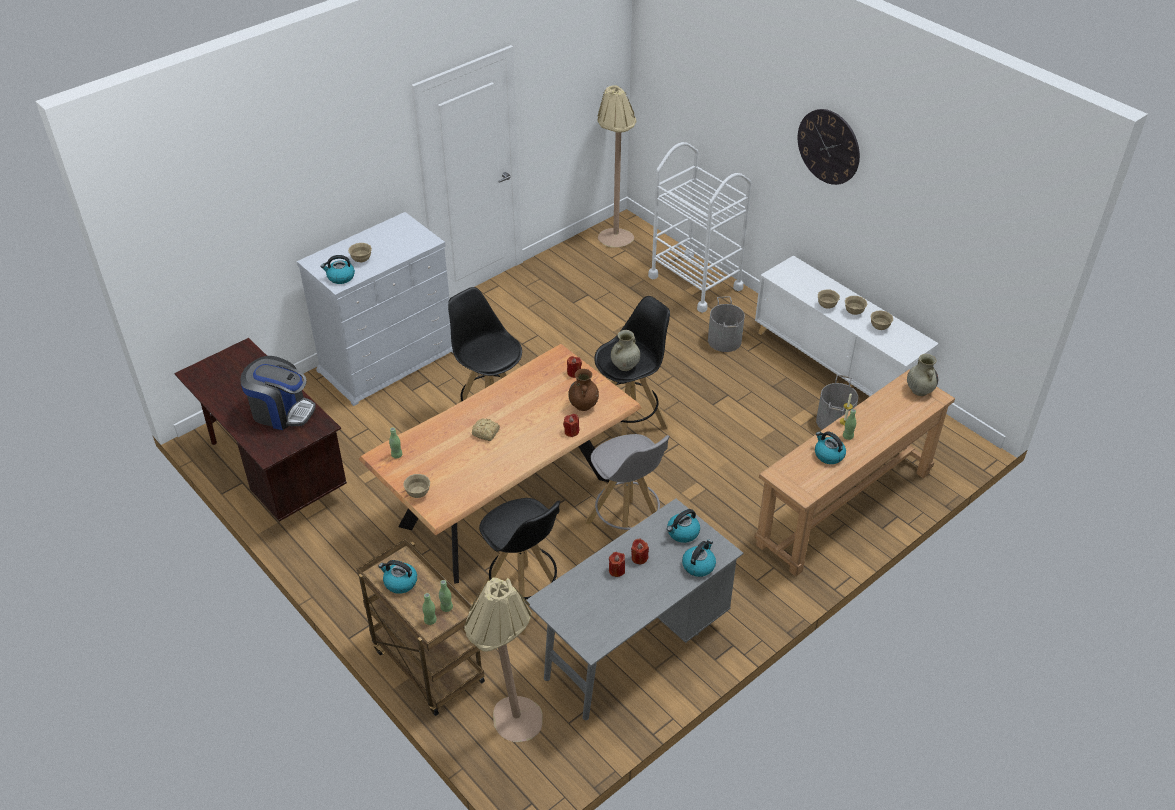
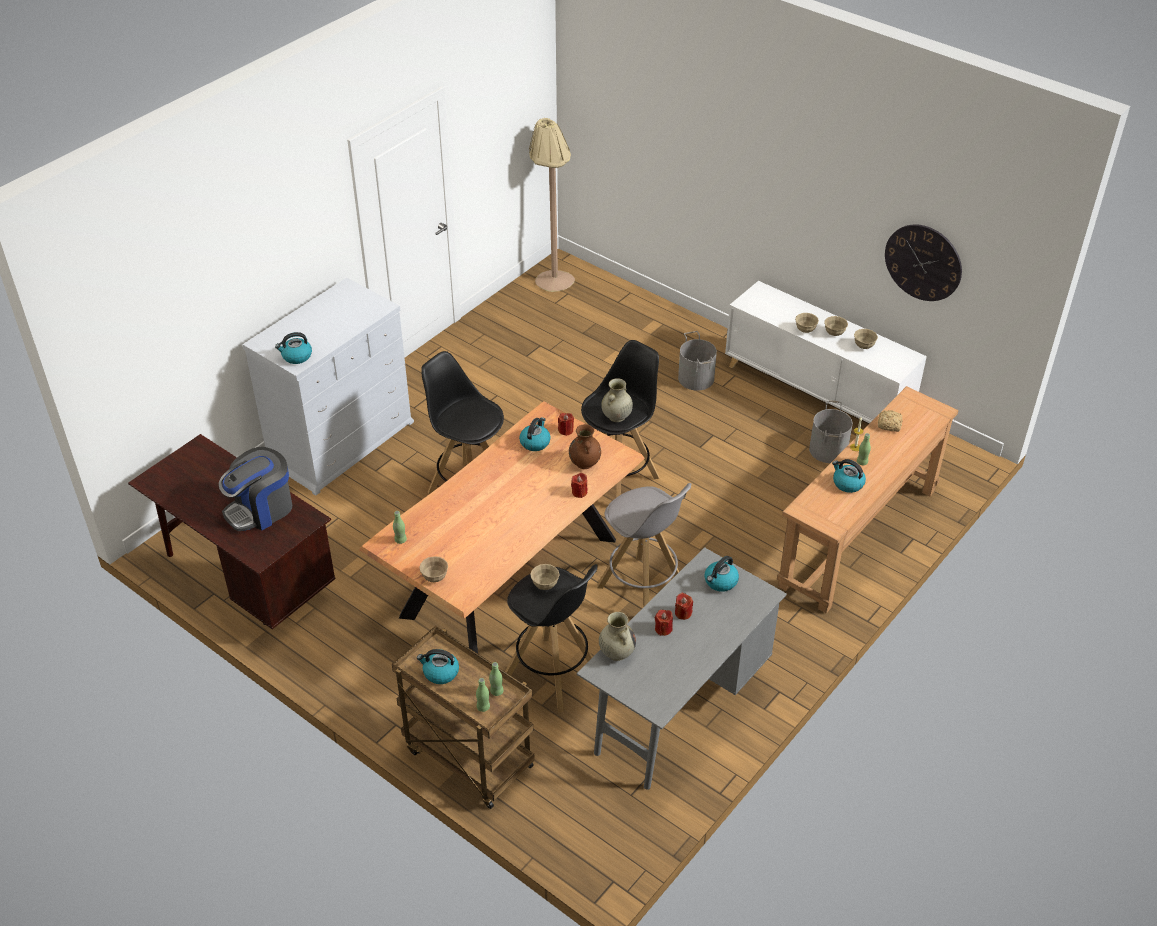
camera: 10 degrees left, 0 degrees up
coffee machine [240,356,316,430] -> coffee machine turned 135 degrees clockwise [219,447,292,531]
beige bowl [348,243,372,262] -> beige bowl moved to [530,564,559,590]
beige floor lamp [464,577,542,742] -> none
bread [472,418,500,441] -> bread moved to [878,410,903,432]
white cart [648,142,752,313] -> none
kettle [682,540,716,577] -> kettle moved to [519,417,550,451]
wall clock [798,109,860,185] -> wall clock moved to [885,224,962,301]
beige vase [907,354,938,396] -> beige vase moved to [599,612,636,661]

